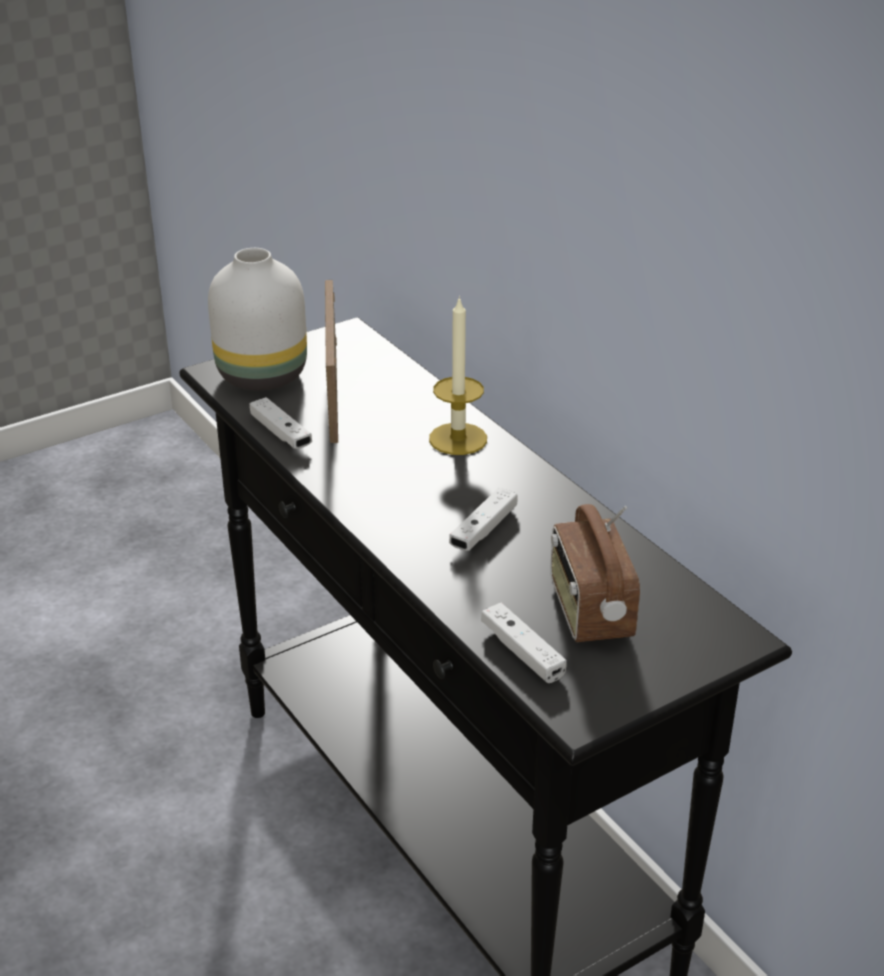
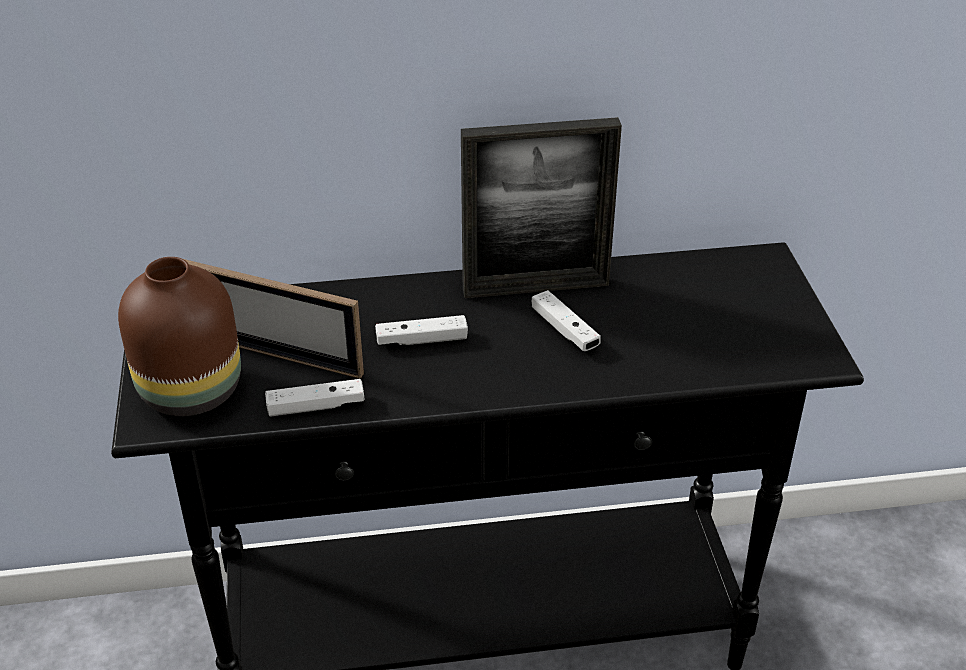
camera: 65 degrees left, 5 degrees up
white vase [208,248,307,390] -> brown vase [118,257,241,416]
candle [429,296,487,455] -> none
white game controller [481,603,567,683] -> white game controller moved to [375,315,468,345]
radio [550,504,640,642] -> none
none -> picture frame [461,117,622,298]

